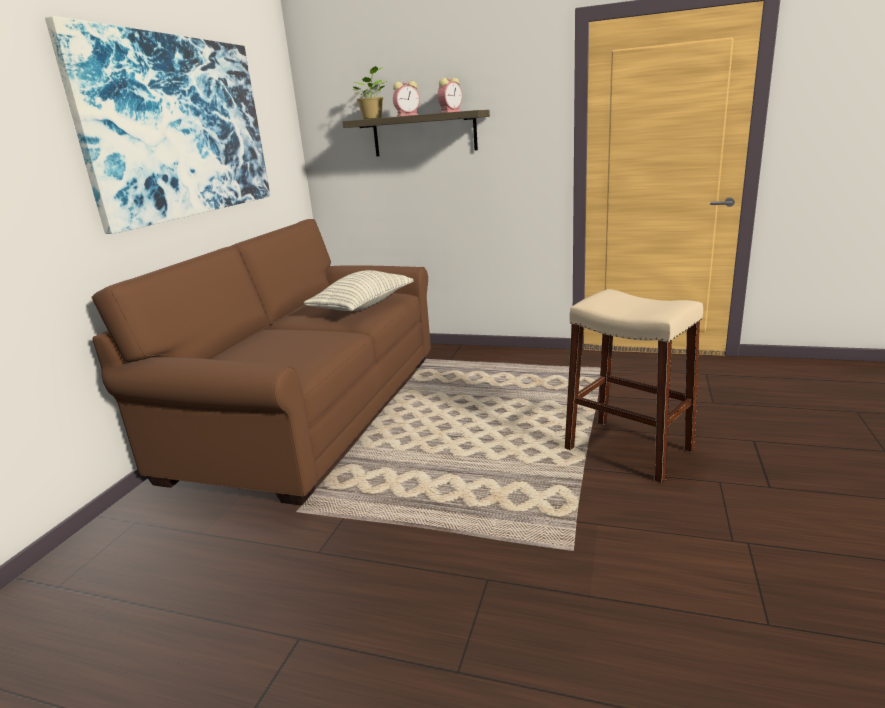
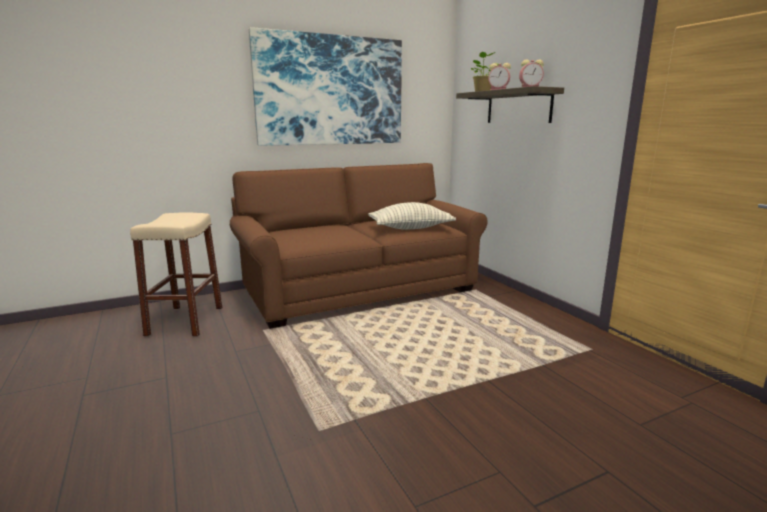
camera: 45 degrees right, 5 degrees down
beige stool [565,289,703,483] -> beige stool moved to [130,213,222,337]

